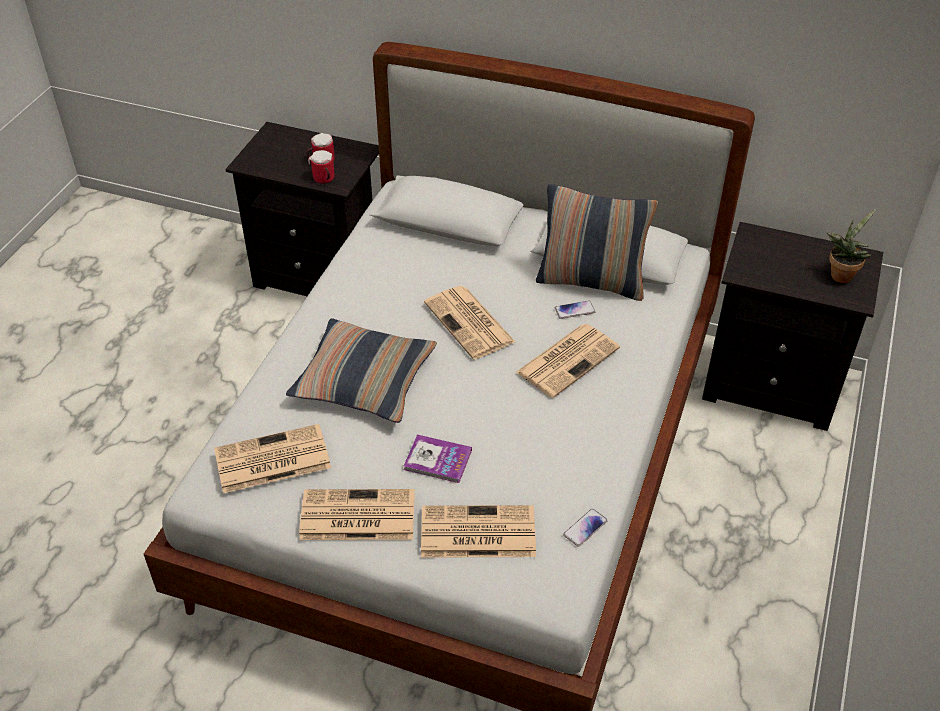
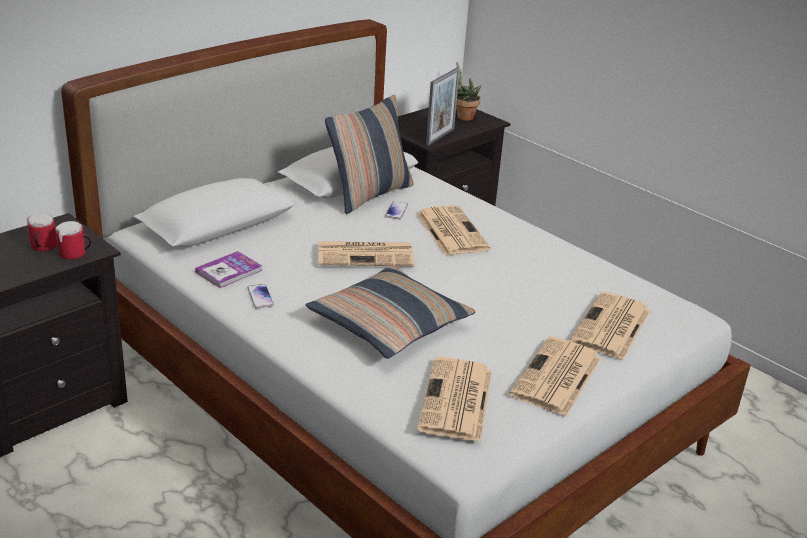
camera: 65 degrees left, 15 degrees down
book [404,435,472,483] -> book moved to [195,251,263,288]
phone [563,509,608,547] -> phone moved to [247,284,274,309]
none -> picture frame [426,67,460,146]

